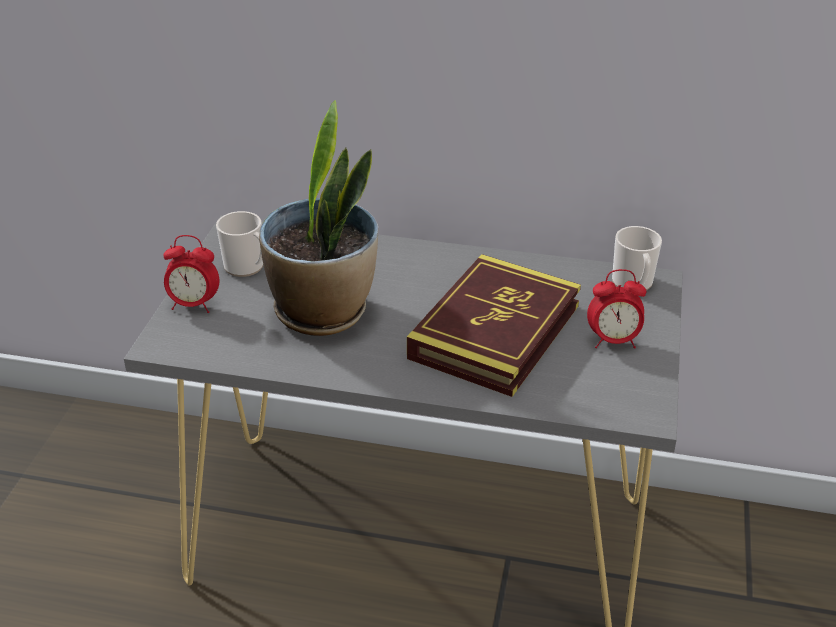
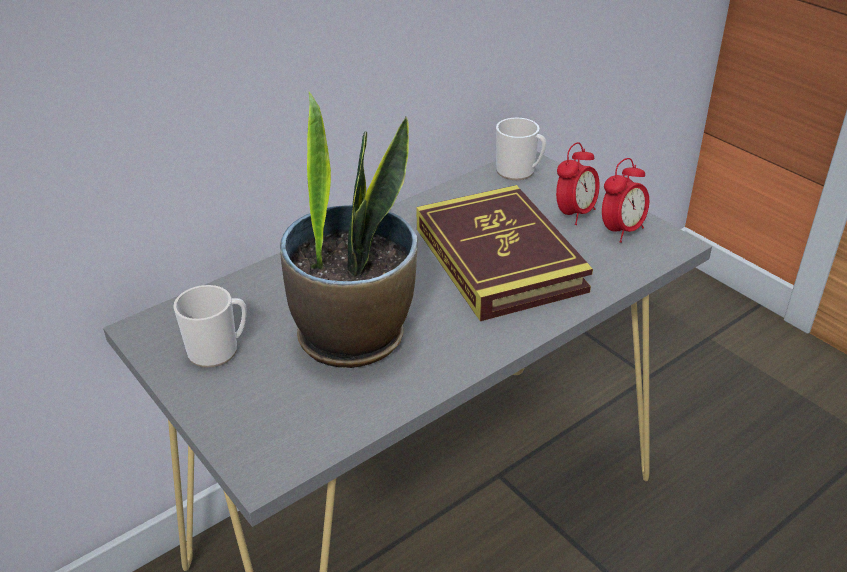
camera: 50 degrees left, 0 degrees up
alarm clock [163,235,219,313] -> alarm clock moved to [602,158,649,243]

